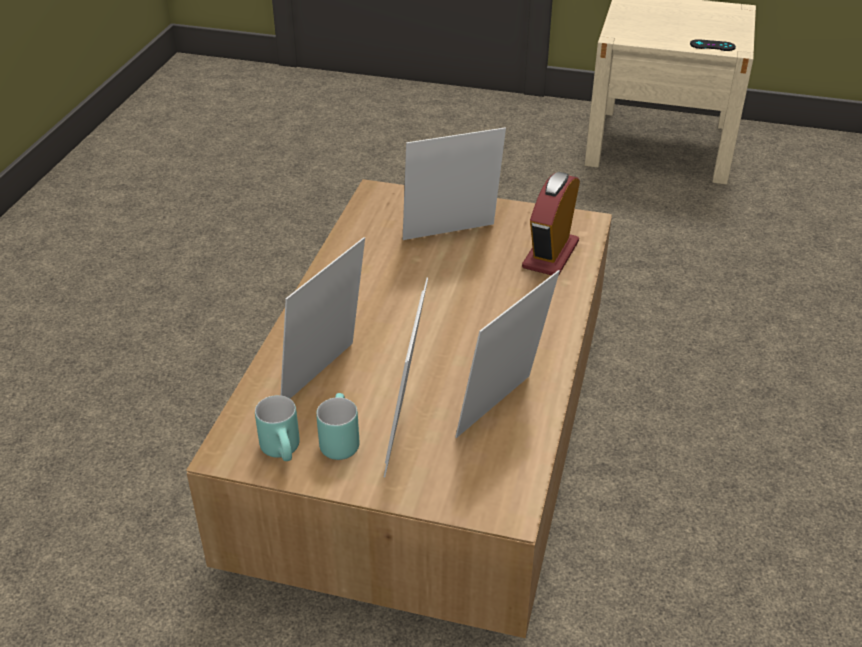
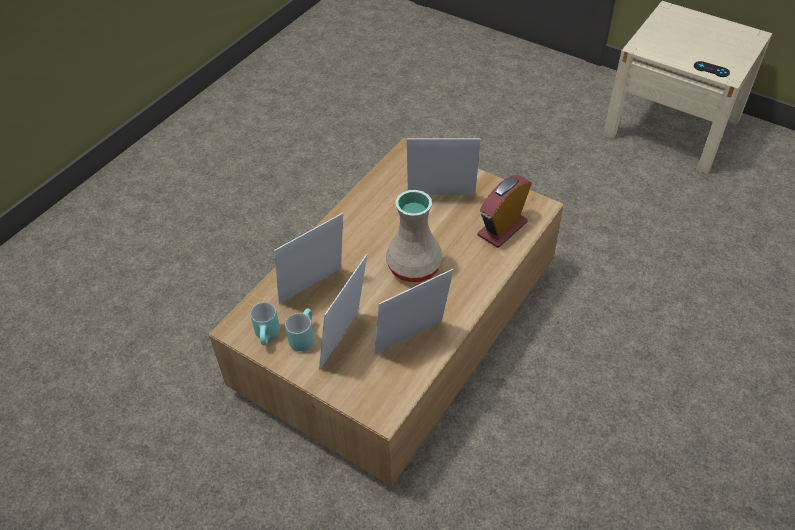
camera: 20 degrees right, 10 degrees up
none -> beige vase [386,190,443,282]

